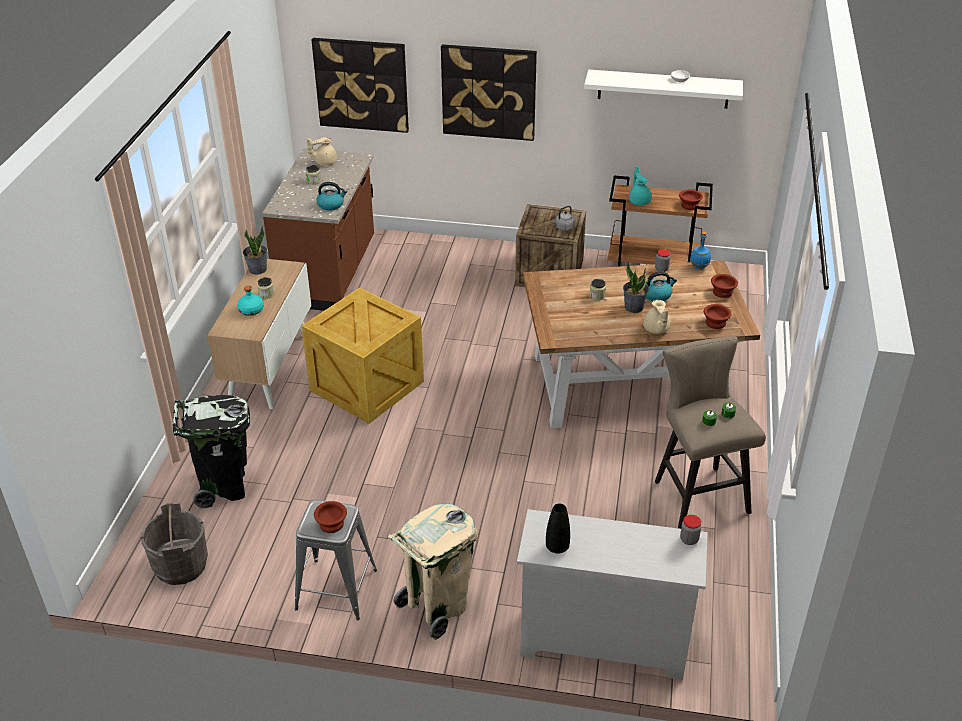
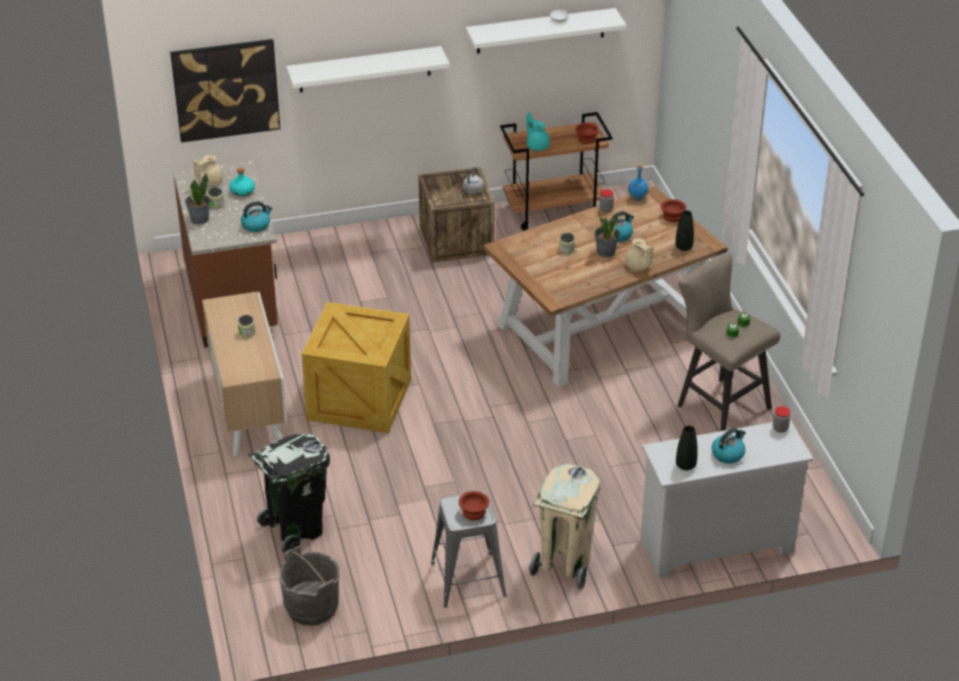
camera: 25 degrees left, 0 degrees up
turquoise bottle [237,286,264,316] -> turquoise bottle moved to [229,168,255,197]
potted plant [243,226,267,275] -> potted plant moved to [185,172,210,225]
picture [441,44,537,141] -> white shelf [286,46,450,92]
brown bowl [704,304,732,329] -> black vase [675,211,694,251]
none -> kettle [712,428,746,464]

